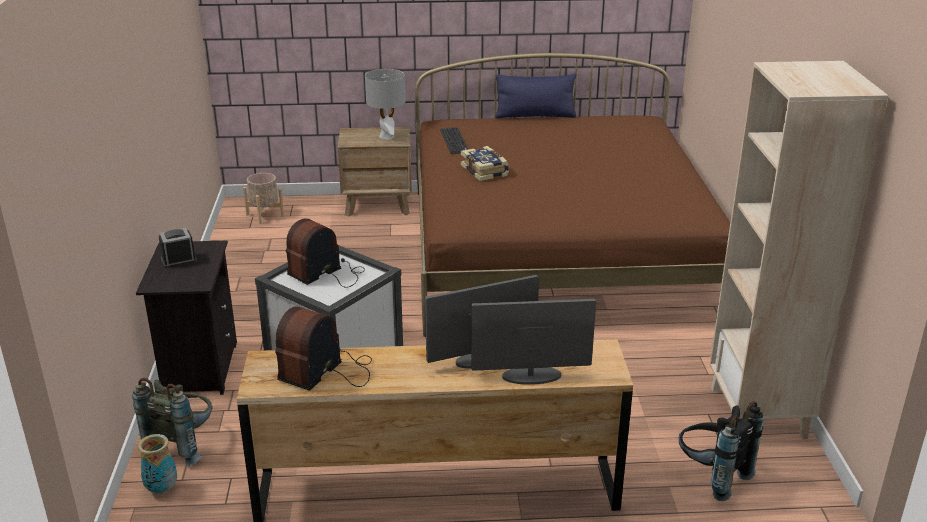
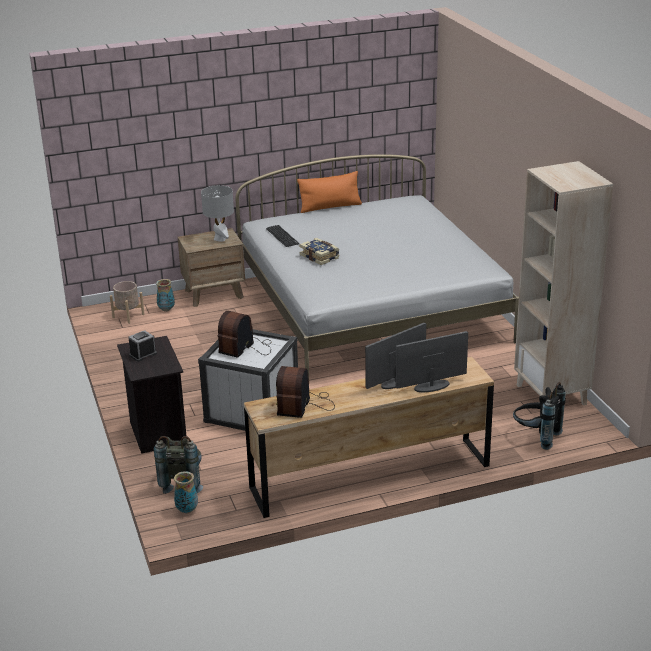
camera: 15 degrees left, 0 degrees up
brown bed [415,53,730,337] -> white bed [236,154,519,379]
blue pillow [495,74,576,118] -> orange pillow [297,171,362,213]
none -> vase [156,279,175,312]

